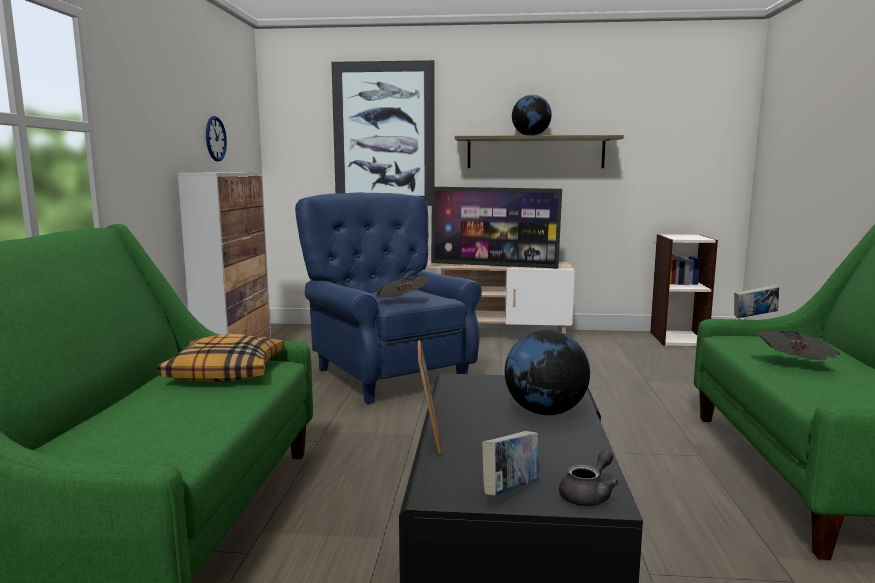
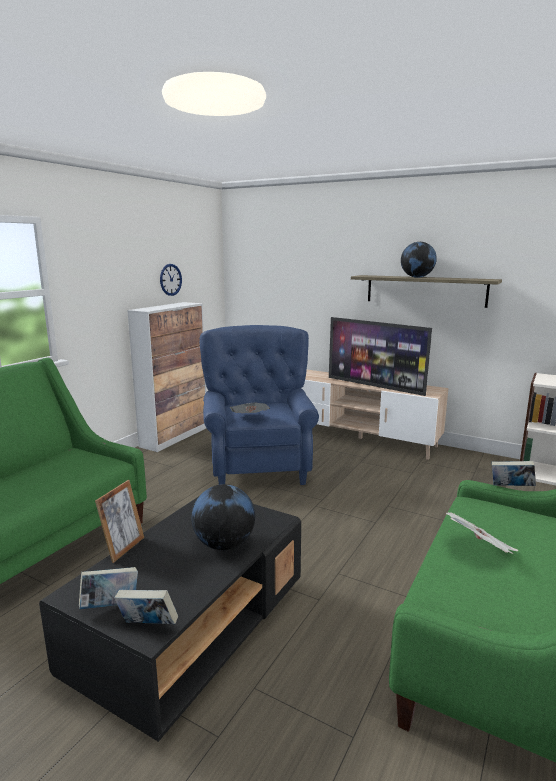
camera: 25 degrees right, 5 degrees up
pillow [157,334,284,382] -> none
picture [331,60,435,206] -> none
grey teapot [559,450,619,506] -> book [114,590,178,624]

